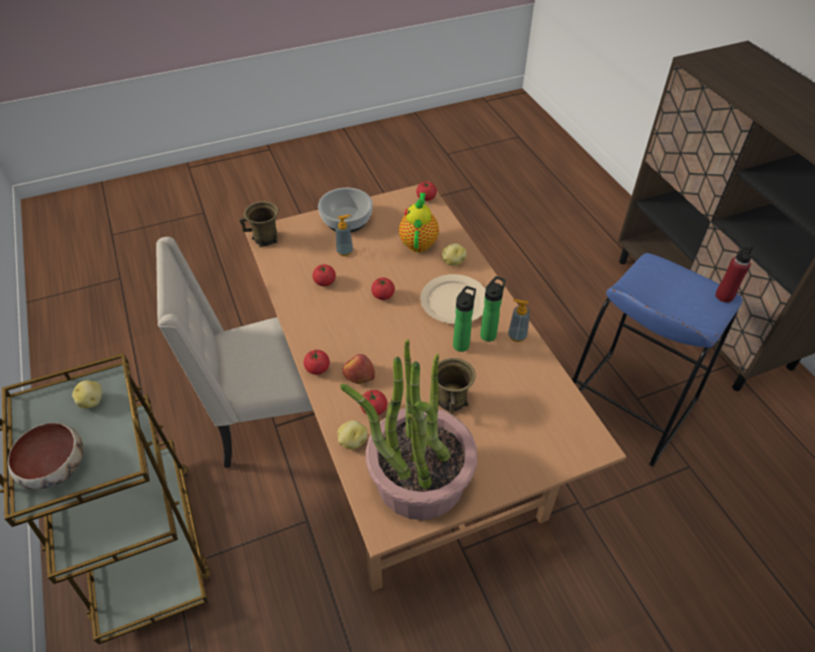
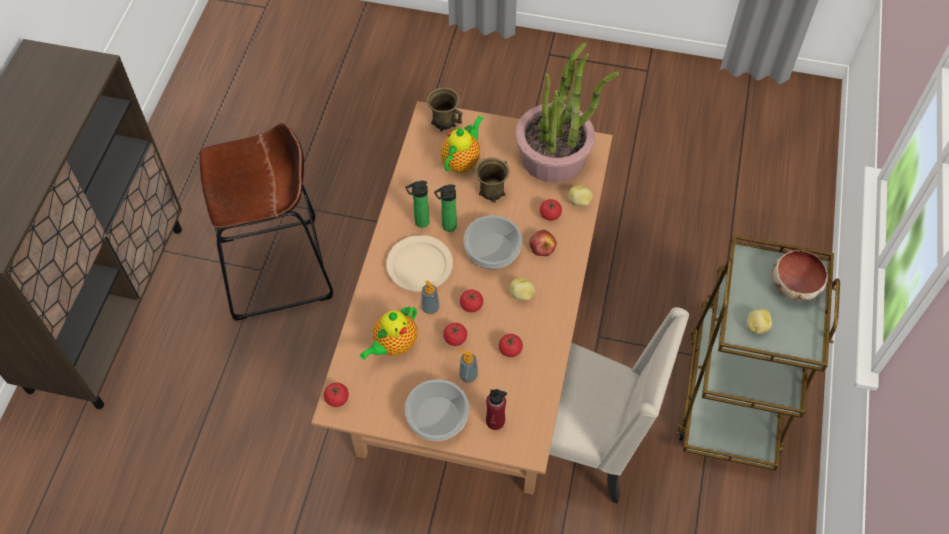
camera: 145 degrees left, 10 degrees up
brown mug [239,201,278,247] -> brown mug moved to [427,87,463,131]
tomato [304,350,330,375] -> tomato moved to [443,323,467,346]
potato [442,243,466,266] -> potato moved to [510,278,535,301]
soap dispenser [508,299,530,342] -> soap dispenser moved to [421,280,440,314]
blue stool [572,253,742,466] -> brown stool [199,123,333,321]
red bottle [715,245,754,303] -> red bottle moved to [486,389,507,430]
none -> teapot [441,115,484,173]
none -> bowl [464,215,522,269]

